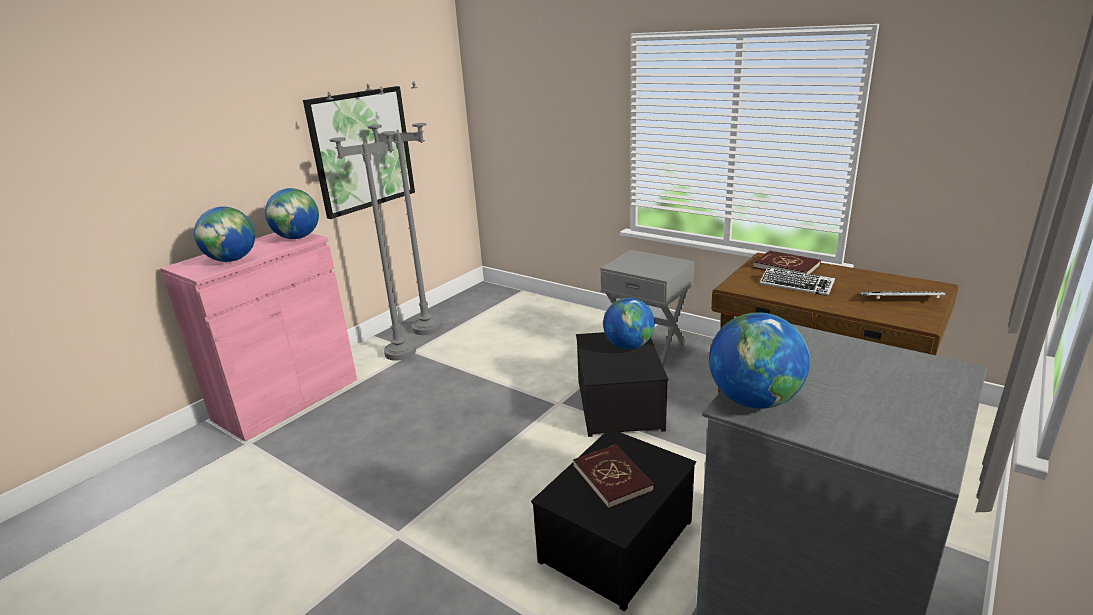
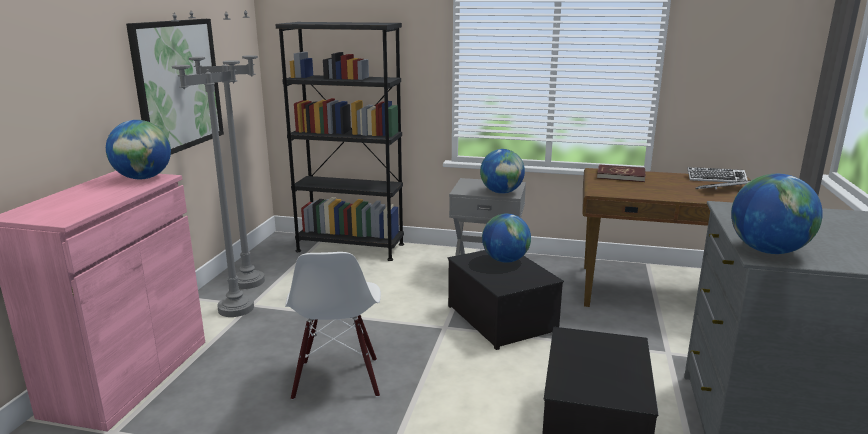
camera: 25 degrees left, 5 degrees down
globe [194,207,255,262] -> globe moved to [480,149,525,194]
red book [573,444,655,509] -> none
keyboard [760,267,835,296] -> keyboard moved to [687,167,748,182]
none -> black bookcase [275,22,404,261]
none -> white chair [285,252,381,400]

